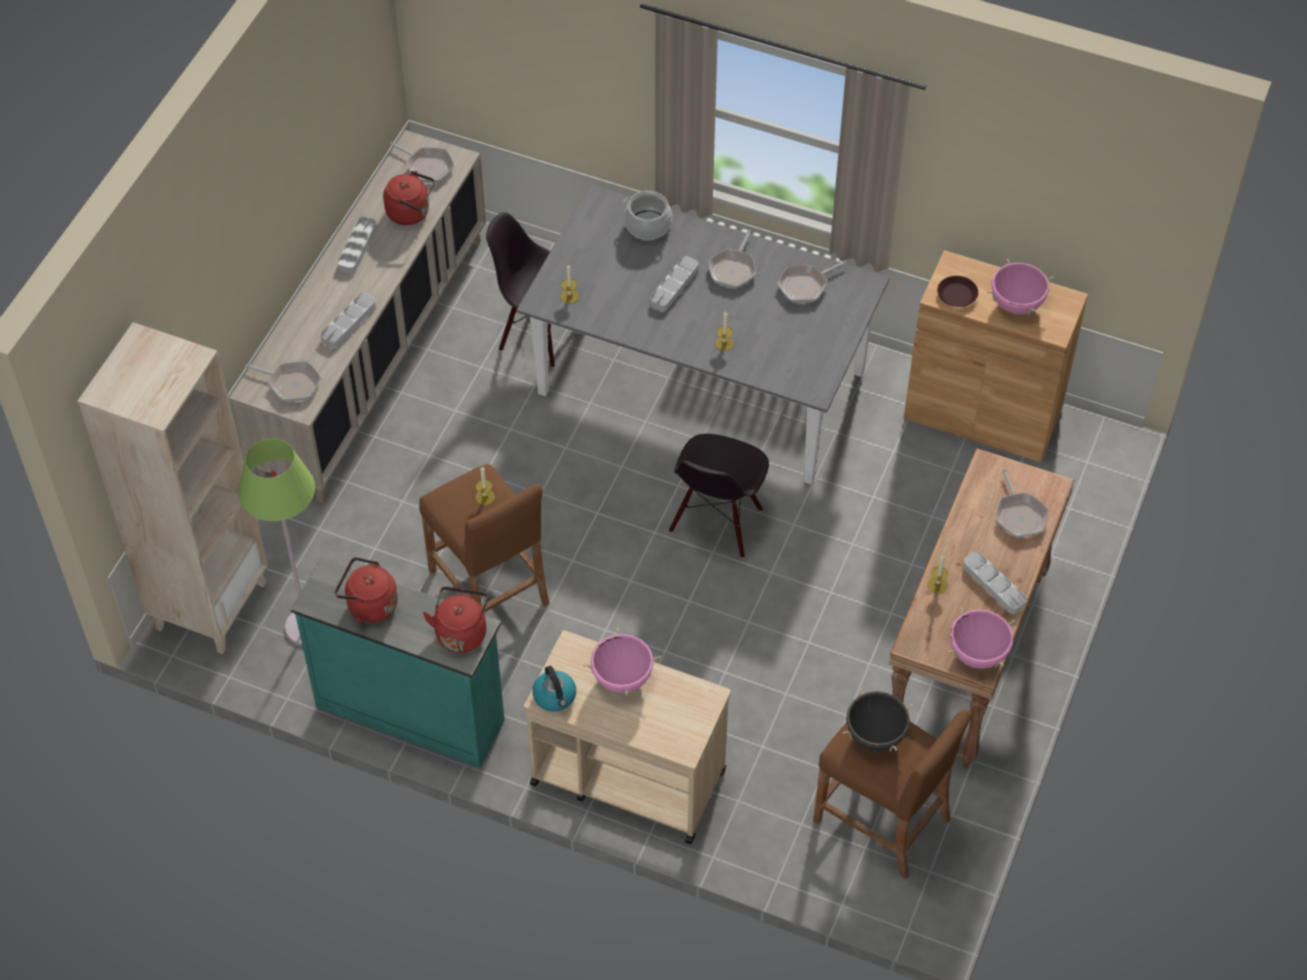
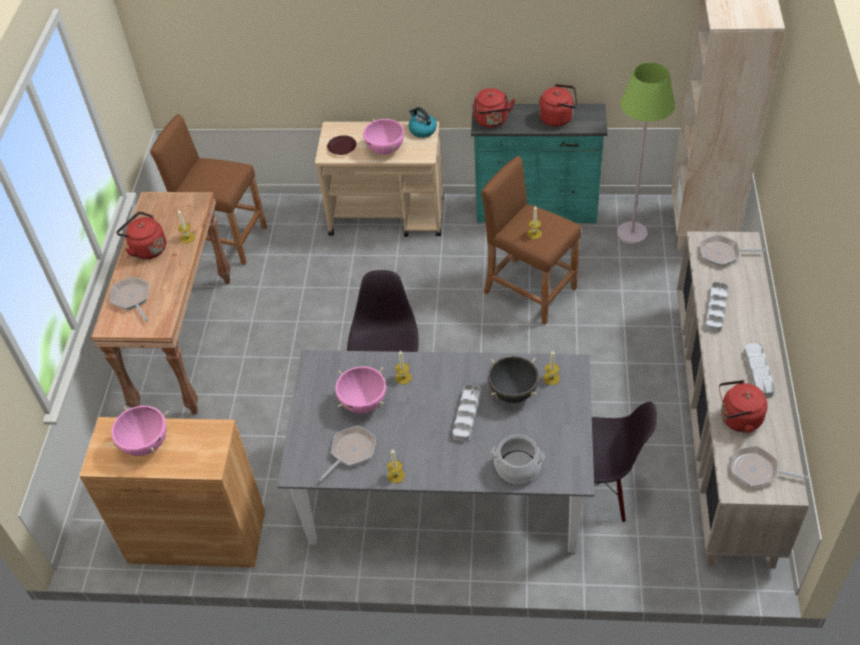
camera: 165 degrees right, 5 degrees down
frying pan [708,230,756,289] -> none
black cooking pot [843,688,913,752] -> black cooking pot moved to [488,356,539,403]
brown plate [937,276,978,307] -> brown plate moved to [327,135,356,155]
pink cooking pot [948,607,1015,669] -> pink cooking pot moved to [335,366,387,413]
grey tray [963,552,1027,614] -> red kettle [116,211,166,259]
none -> candle [387,449,405,483]

